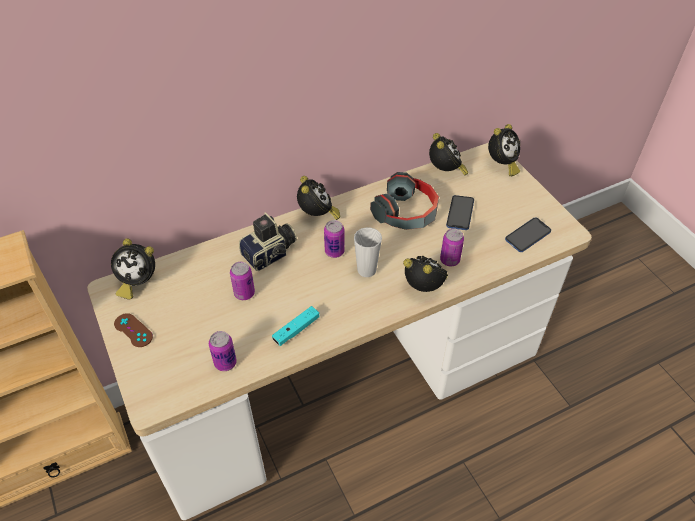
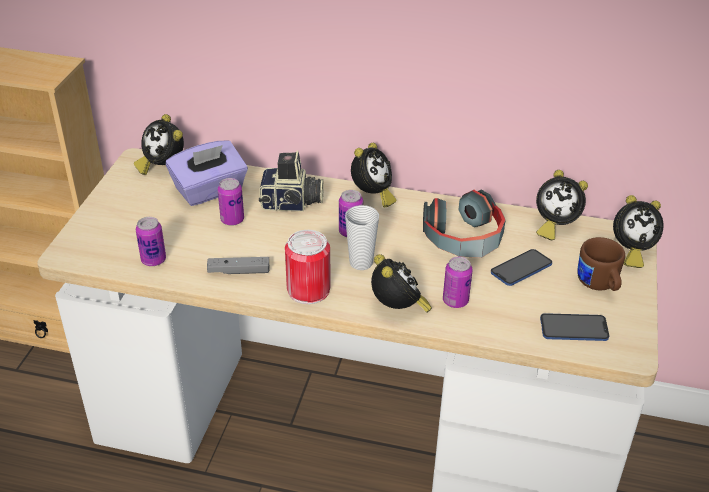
camera: 40 degrees right, 10 degrees down
brown game controller [114,313,153,347] -> none
turquoise game controller [272,306,319,346] -> grey game controller [207,257,269,274]
alarm clock [429,133,468,175] -> alarm clock turned 75 degrees clockwise [536,170,588,240]
none -> purple tissue box [166,141,248,206]
none -> can [285,230,331,304]
none -> brown mug [577,237,625,291]

